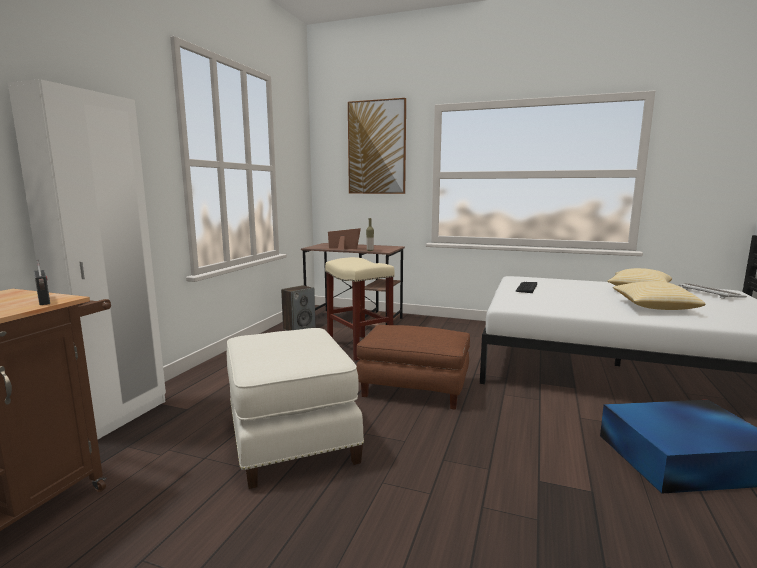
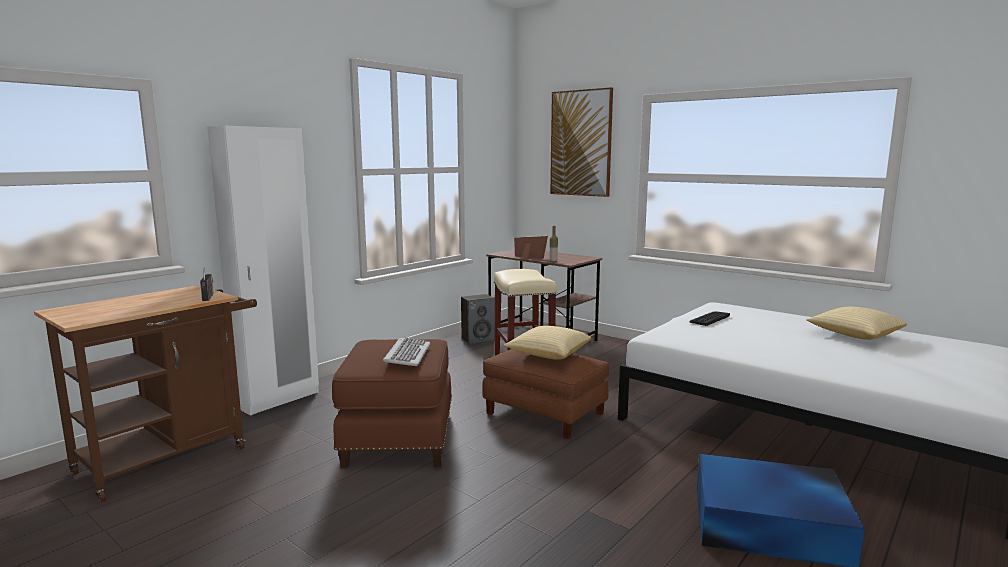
camera: 20 degrees right, 0 degrees up
white ottoman [227,328,364,489] -> brown ottoman [332,339,452,468]
pillow [613,281,705,310] -> pillow moved to [504,326,591,360]
keyboard [679,283,747,299] -> keyboard moved to [383,337,431,366]

